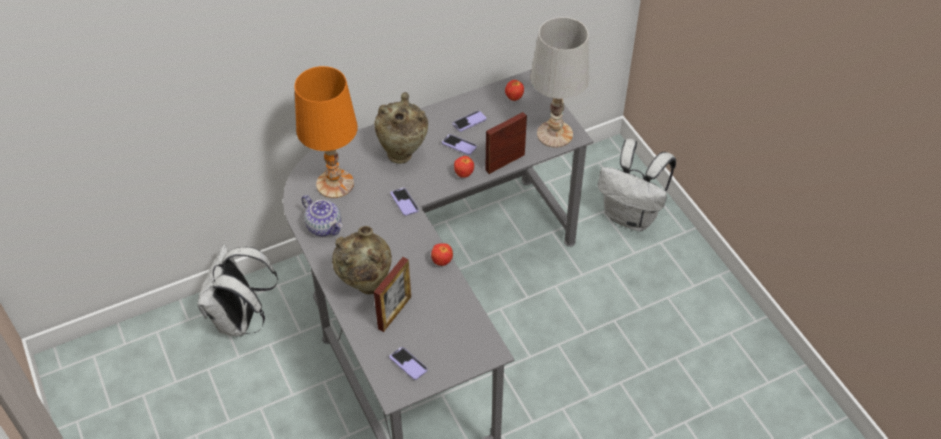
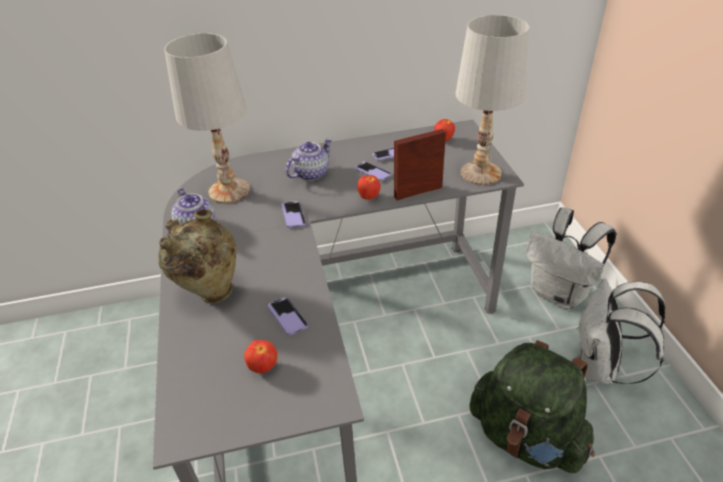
camera: 15 degrees right, 10 degrees down
white backpack [198,244,278,336] -> white backpack moved to [576,279,665,385]
orange table lamp [294,66,358,198] -> white table lamp [164,33,250,203]
beige vase [374,92,428,164] -> teapot [285,138,332,181]
picture frame [374,257,411,332] -> none
phone [389,347,428,380] -> phone moved to [268,297,308,335]
apple [431,243,453,266] -> apple moved to [244,340,278,374]
none -> green backpack [469,340,595,473]

